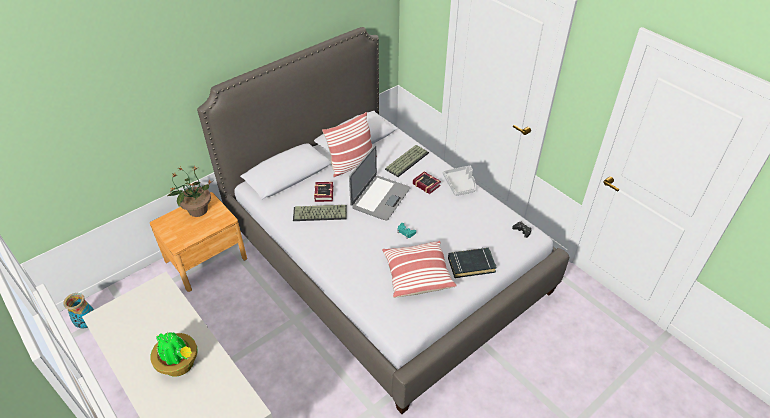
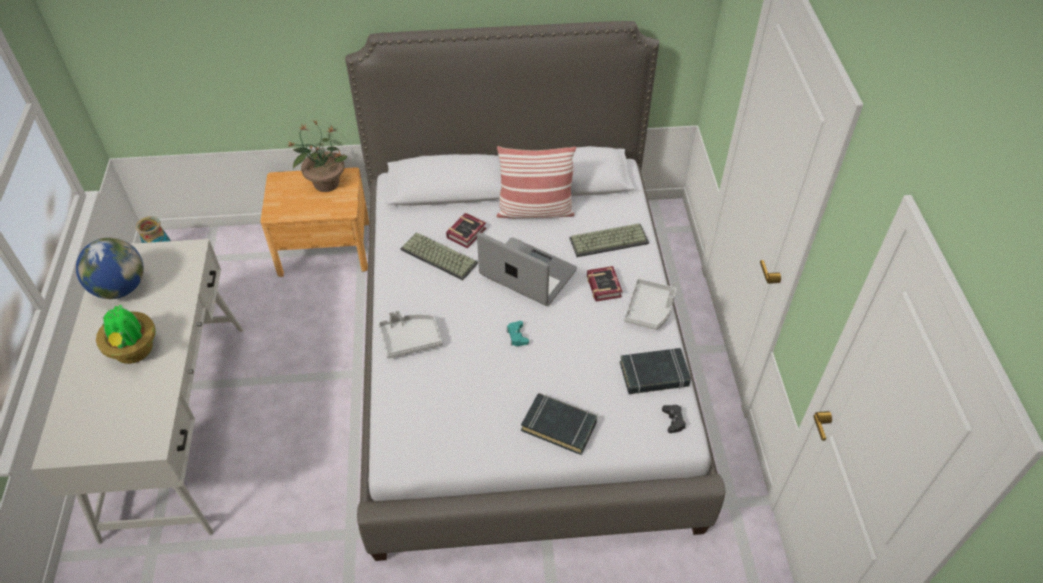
camera: 35 degrees right, 5 degrees up
laptop [349,146,410,220] -> laptop turned 120 degrees counterclockwise [477,232,577,306]
pillow [382,241,457,298] -> none
none -> globe [76,238,144,299]
none -> grey tray [378,310,443,359]
none -> black book [620,348,691,394]

